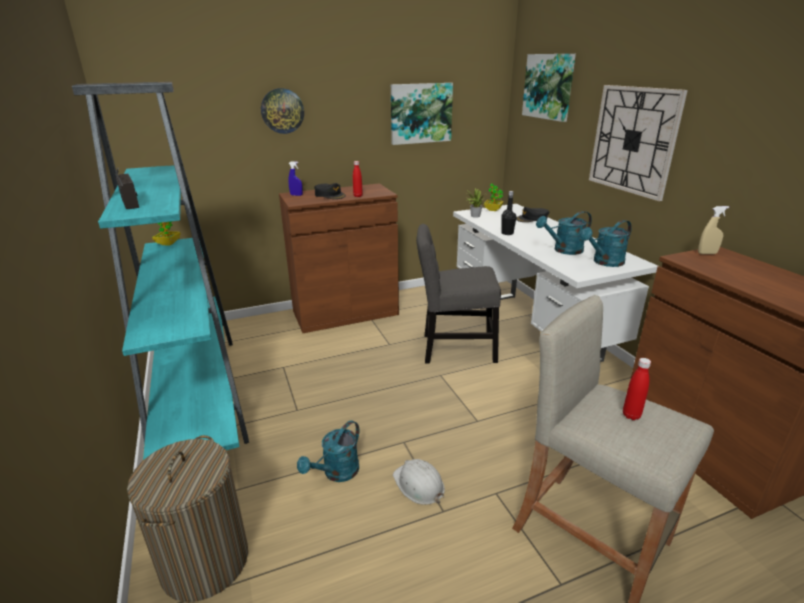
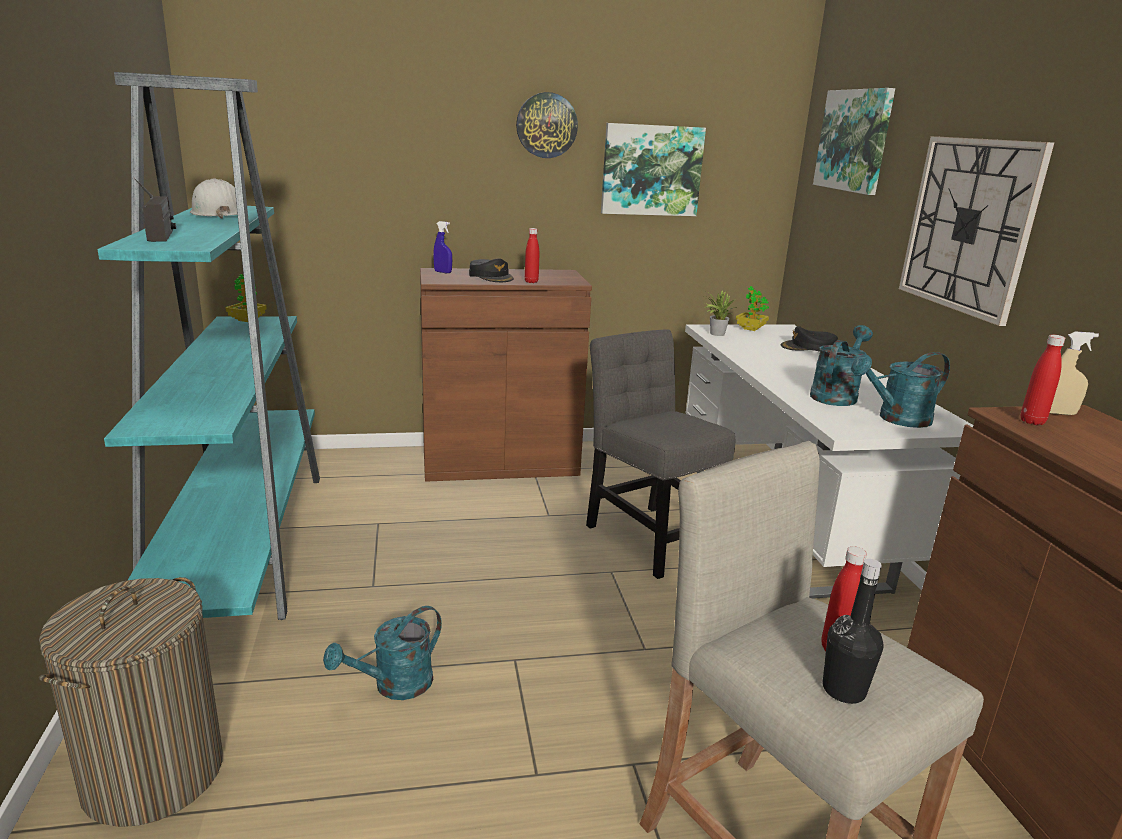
camera: 10 degrees right, 5 degrees down
wall clock [261,88,304,134] -> wall clock moved to [516,92,578,158]
white hard hat [393,459,445,505] -> white hard hat moved to [190,179,238,219]
grey chair [416,224,501,364] -> grey chair turned 45 degrees clockwise [586,329,735,579]
black bottle [501,191,517,235] -> black bottle moved to [823,559,884,704]
turquoise watering can [536,211,592,255] -> turquoise watering can turned 135 degrees clockwise [810,325,873,406]
none -> red bottle [1021,335,1065,425]

